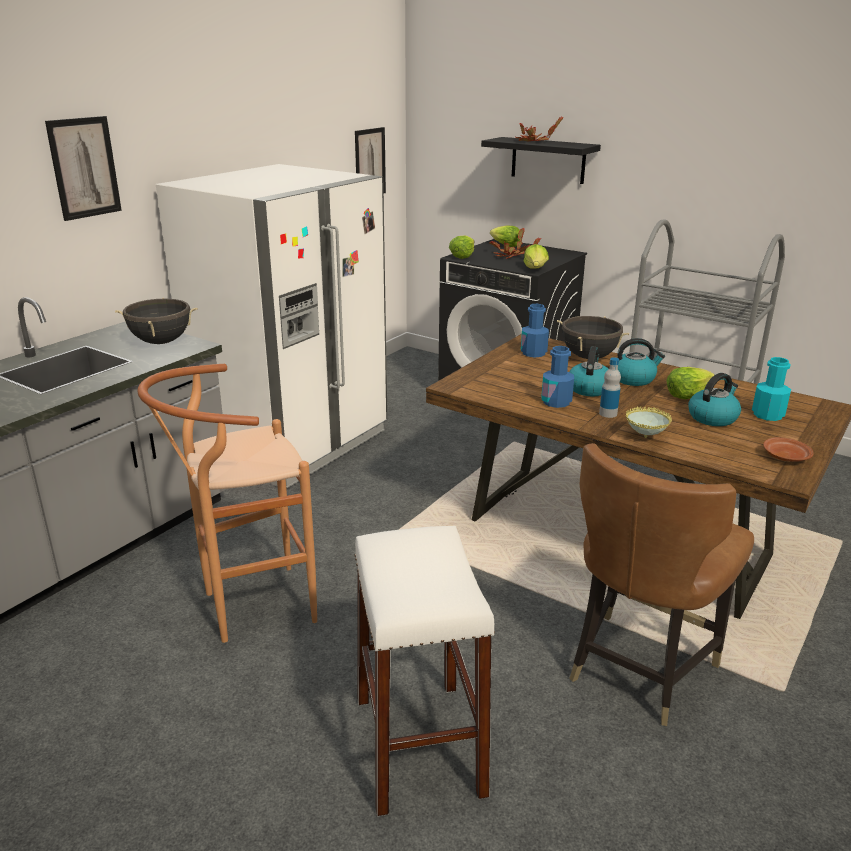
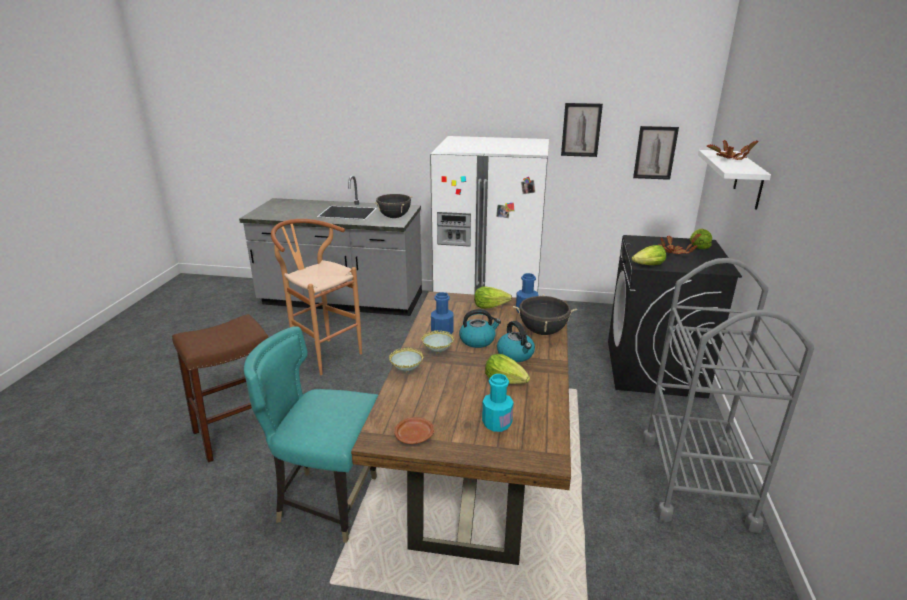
camera: 65 degrees right, 0 degrees up
picture [45,116,122,221] -> picture moved to [561,103,603,157]
white stool [354,526,495,817] -> brown stool [172,314,269,463]
lettuce [449,235,474,259] -> lettuce moved to [474,287,512,309]
black shelf [481,137,601,184] -> white shelf [698,150,771,210]
brown chair [569,443,754,726] -> turquoise chair [244,326,378,543]
bottle [599,357,621,418] -> bowl [421,330,454,353]
kettle [688,373,741,426] -> none

